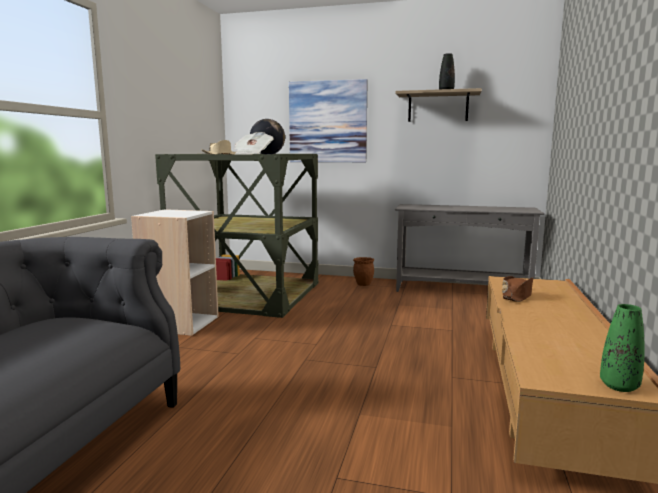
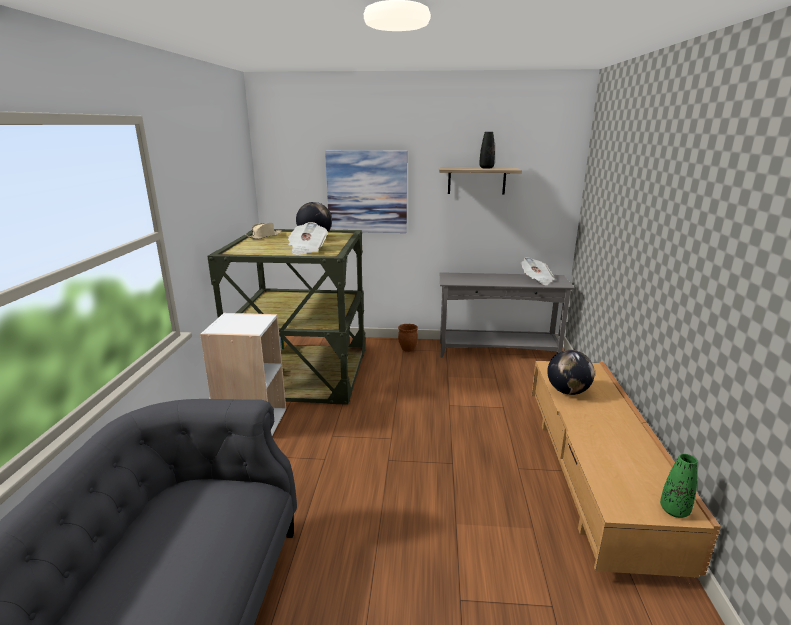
camera: 10 degrees left, 10 degrees up
brown hat [502,276,533,302] -> globe [547,350,595,395]
none -> newspaper [521,257,555,285]

